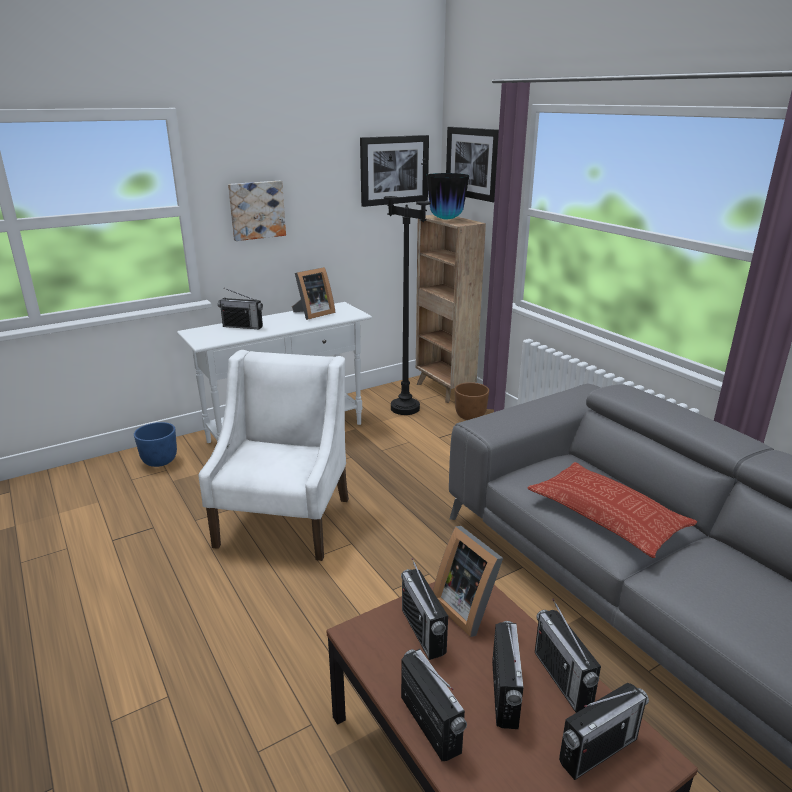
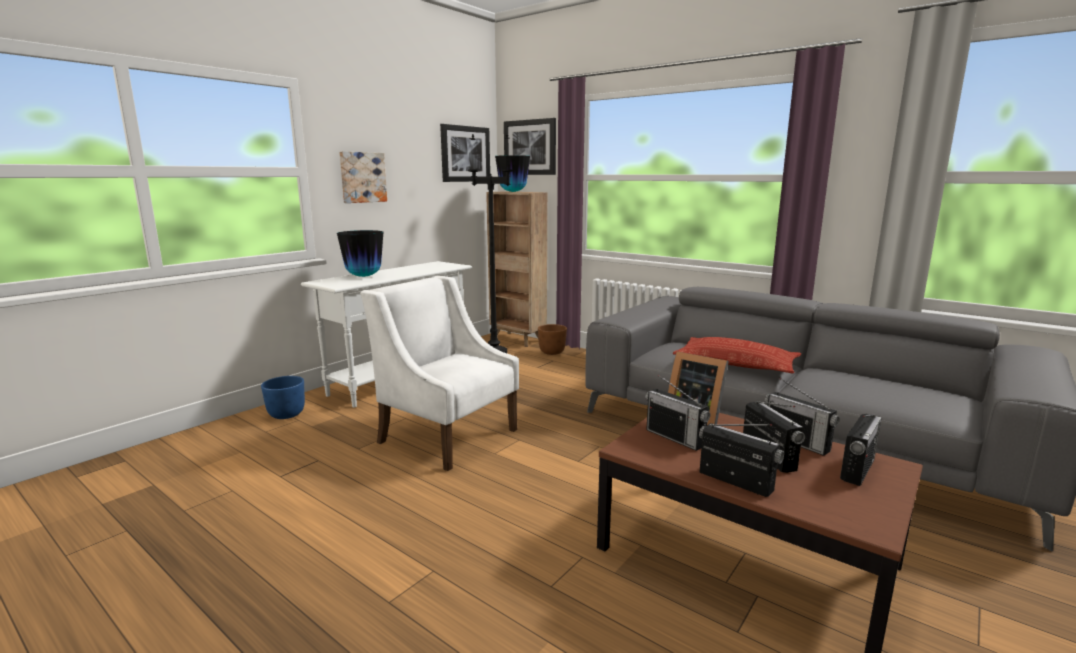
camera: 20 degrees left, 10 degrees down
white armchair [198,350,349,561] -> white armchair turned 45 degrees counterclockwise [360,276,519,471]
radio [218,288,263,329] -> vase [337,230,383,277]
picture frame [292,267,335,320] -> none

